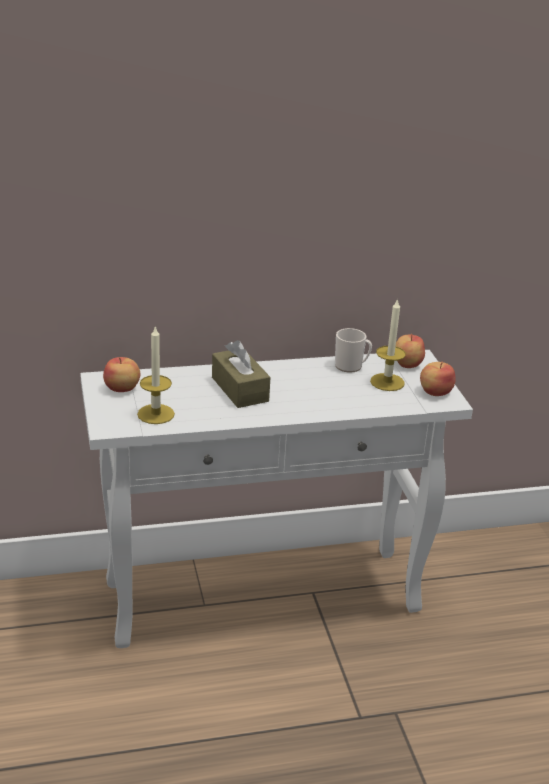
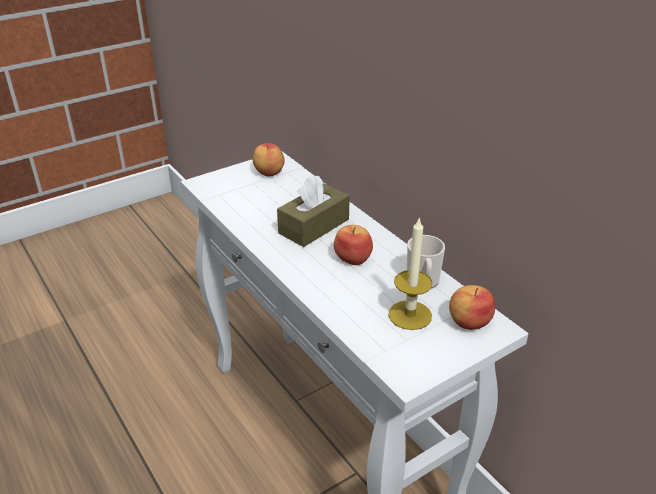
camera: 70 degrees right, 5 degrees up
candle [137,325,175,424] -> none
apple [420,362,456,396] -> apple moved to [334,225,373,265]

